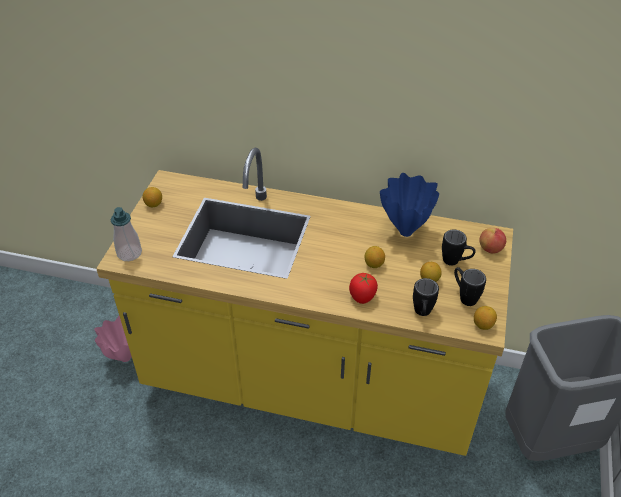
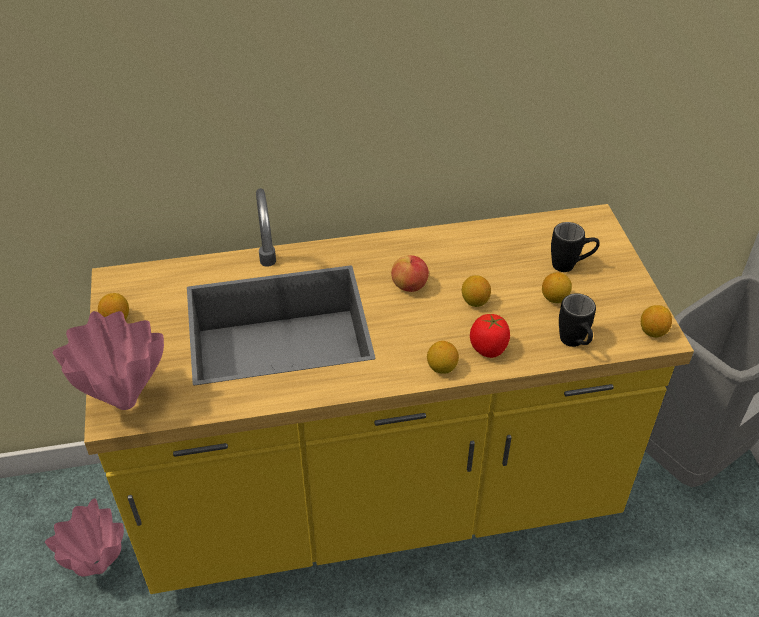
camera: 25 degrees left, 0 degrees up
soap dispenser [111,207,142,261] -> pink vase [52,311,164,410]
blue vase [380,173,439,237] -> none
black mug [454,267,486,306] -> none
apple [479,227,506,254] -> apple moved to [391,255,429,292]
none -> lemon [427,341,459,374]

